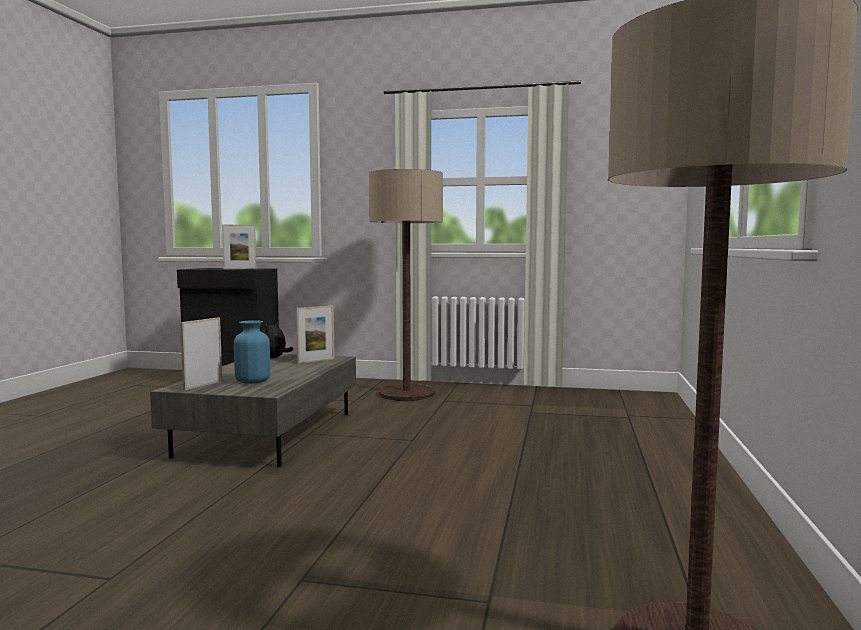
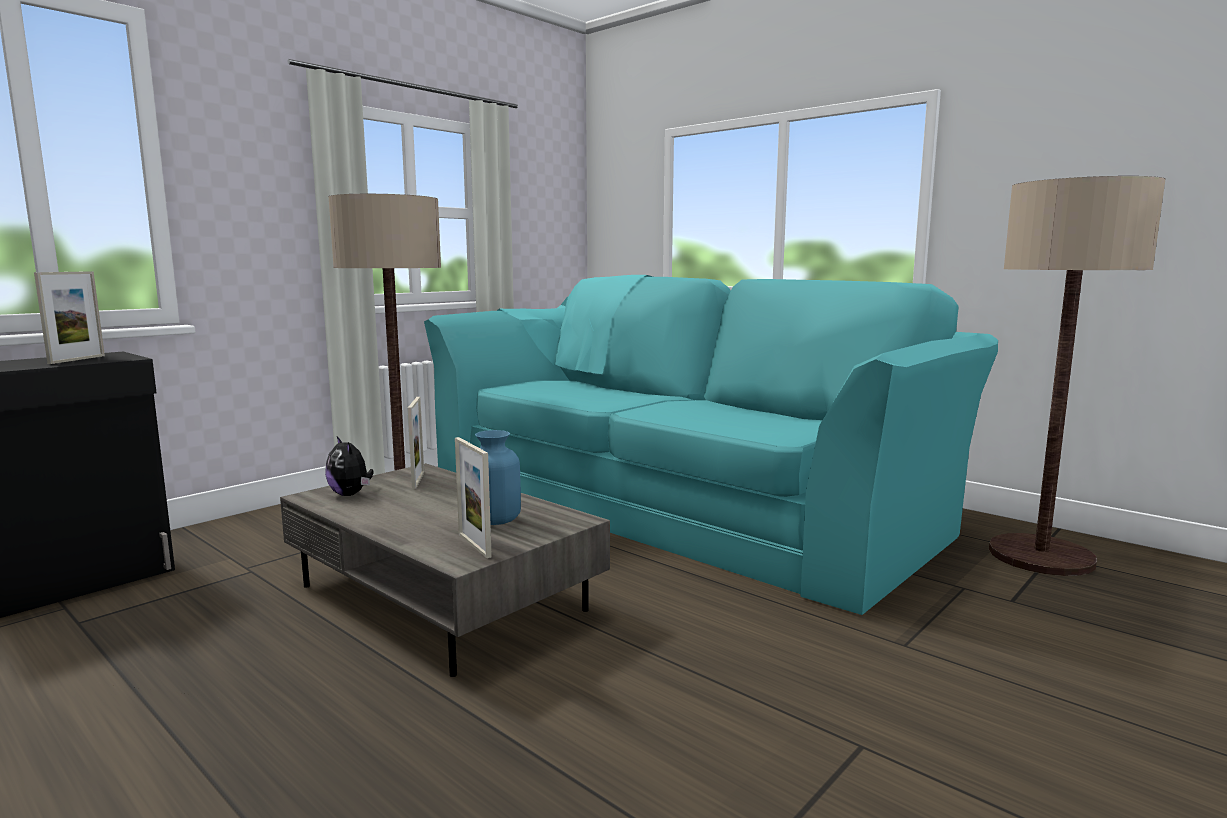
camera: 60 degrees left, 5 degrees up
none -> turquoise sofa [424,275,998,615]

